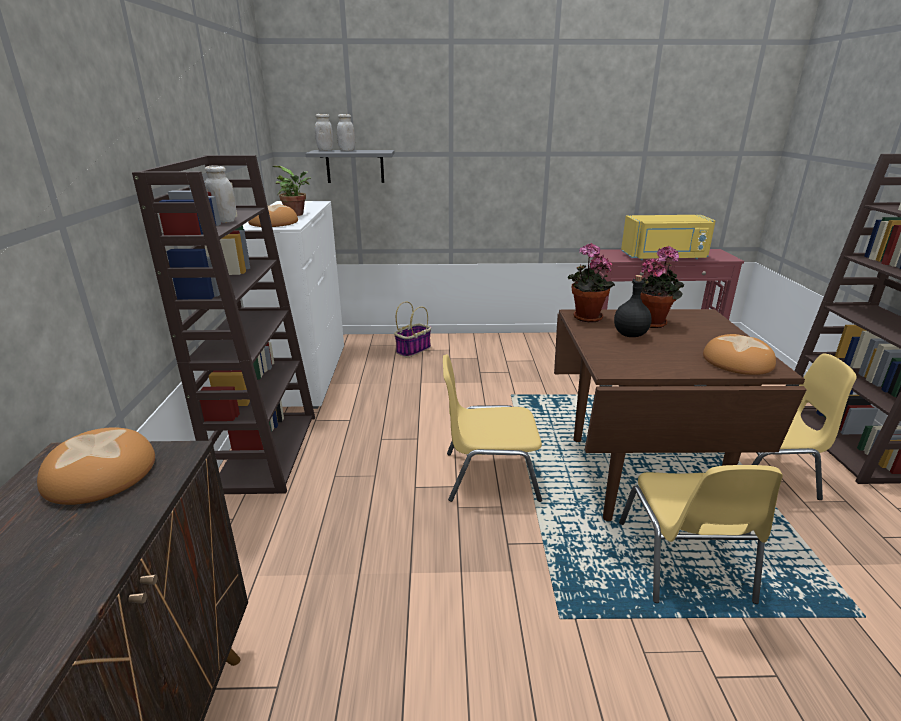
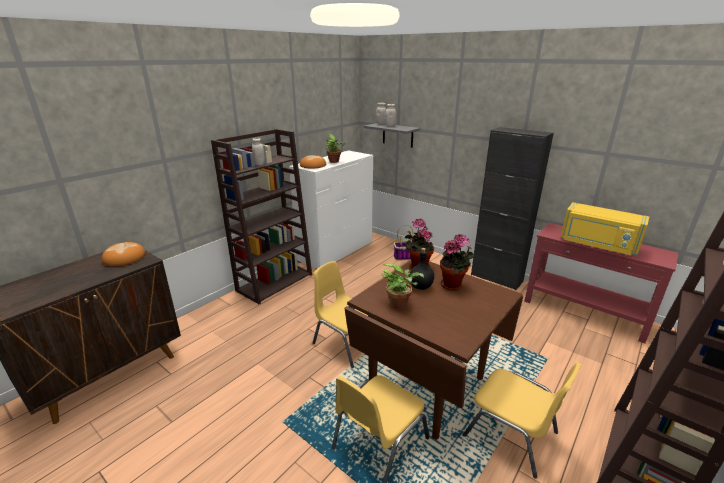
camera: 40 degrees right, 0 degrees up
bread [703,334,776,375] -> none
none -> potted plant [382,263,424,309]
none -> black cabinet [471,127,554,290]

